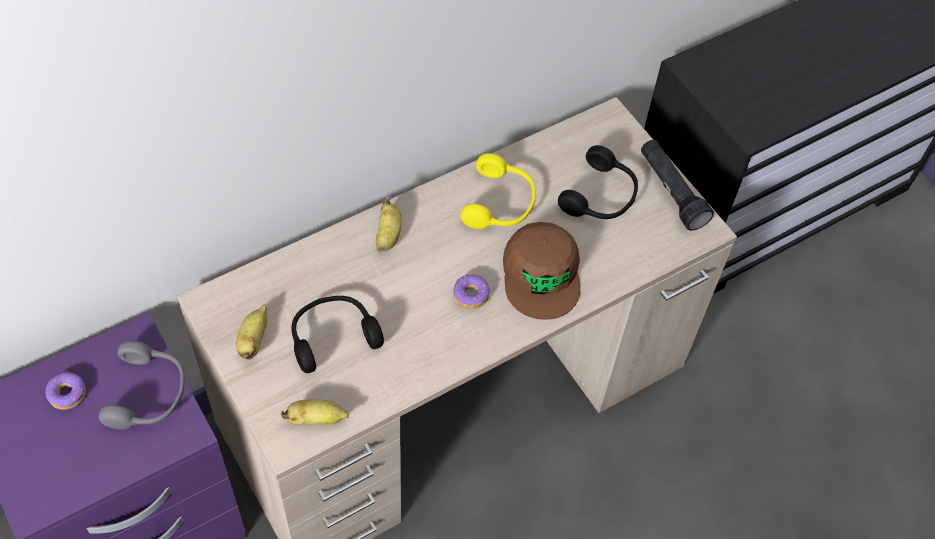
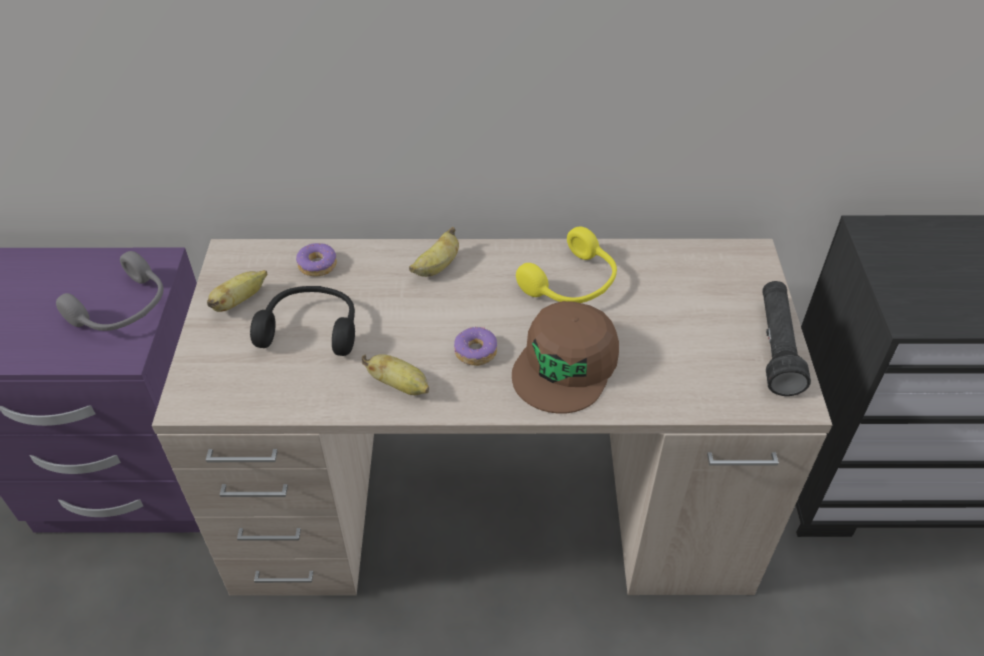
camera: 35 degrees right, 10 degrees down
donut [45,372,86,410] -> donut moved to [296,243,337,277]
banana [281,399,349,425] -> banana moved to [362,354,429,395]
black headphones [558,145,638,219] -> none

